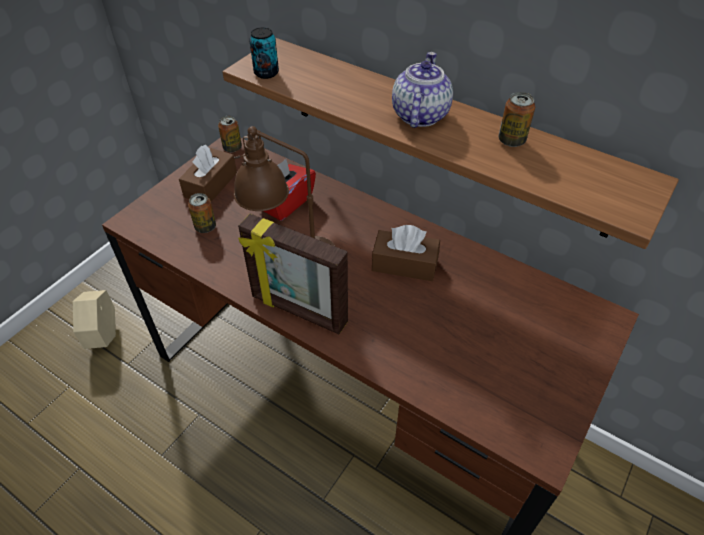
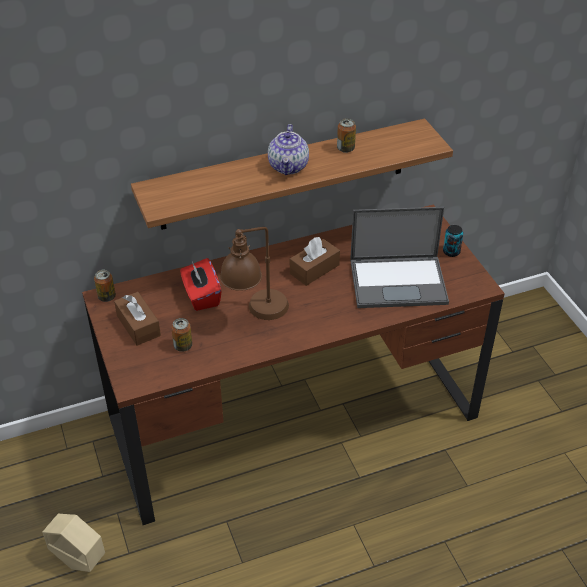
camera: 55 degrees left, 5 degrees down
picture frame [238,214,348,334] -> none
can [249,27,279,79] -> can moved to [443,225,463,257]
teapot [392,52,453,128] -> teapot turned 135 degrees counterclockwise [268,124,309,175]
none -> laptop [350,207,449,308]

